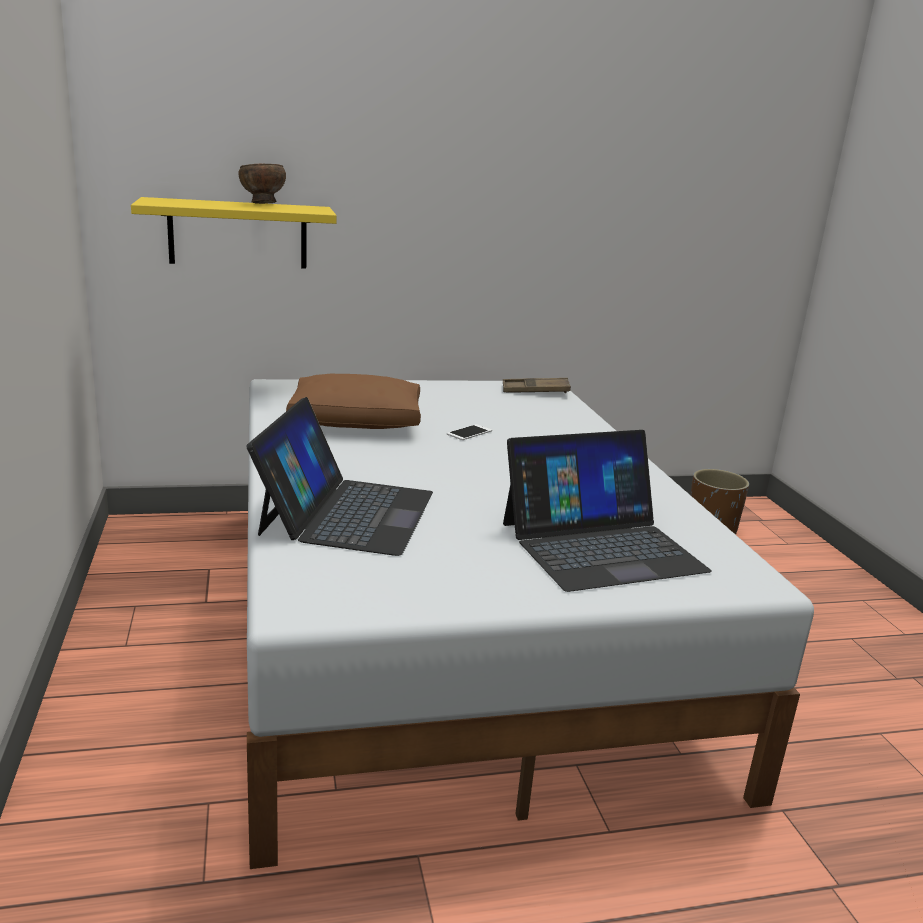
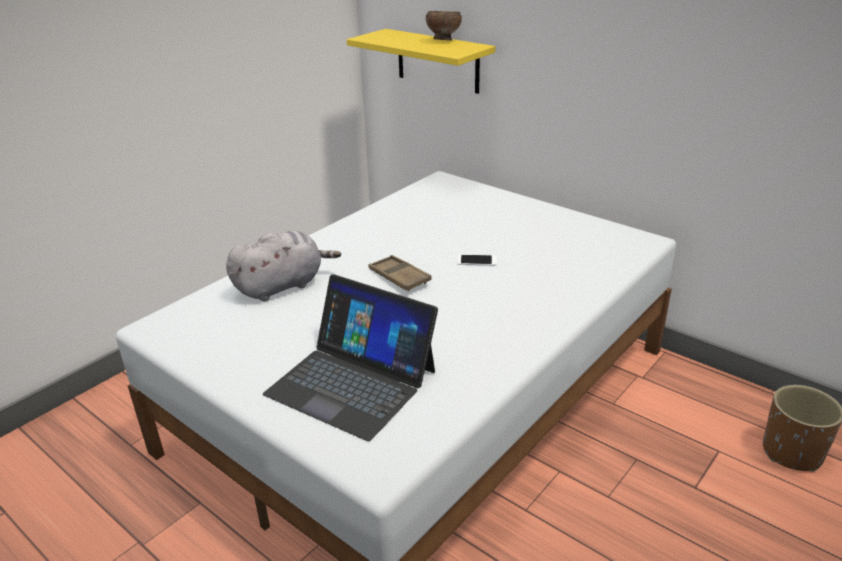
camera: 55 degrees right, 10 degrees up
laptop [246,397,433,556] -> grey plush toy [226,231,341,301]
brown pillow [286,374,421,429] -> none
brown tray [503,378,571,393] -> brown tray moved to [368,255,432,291]

